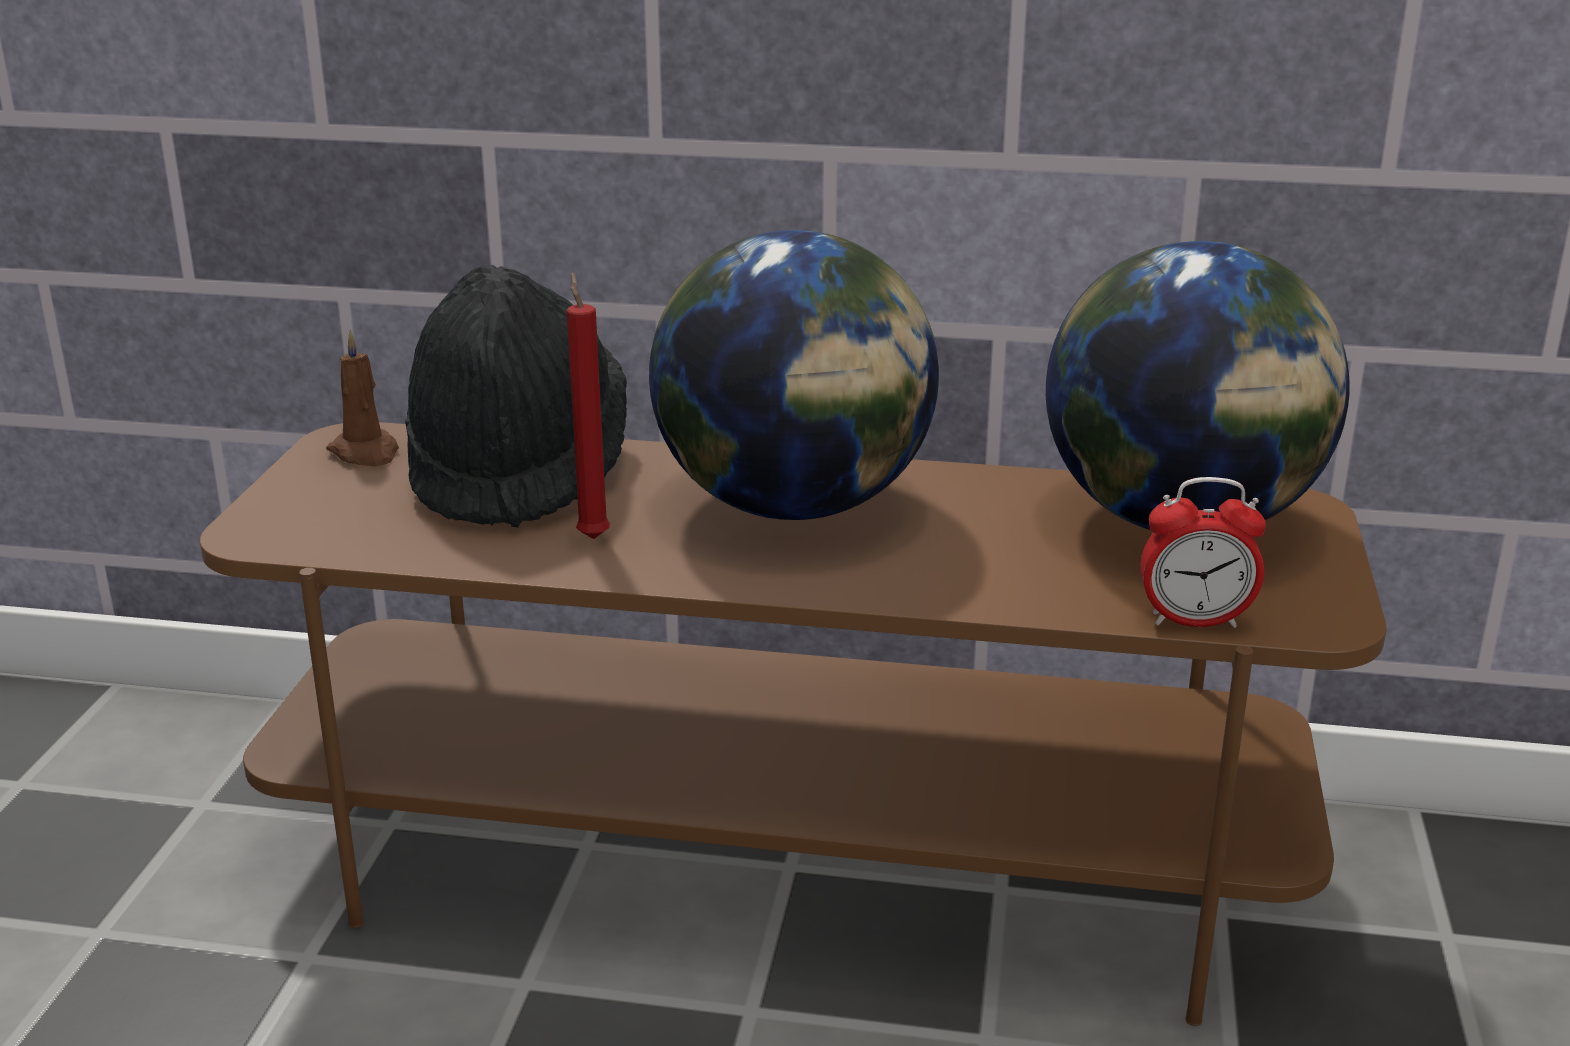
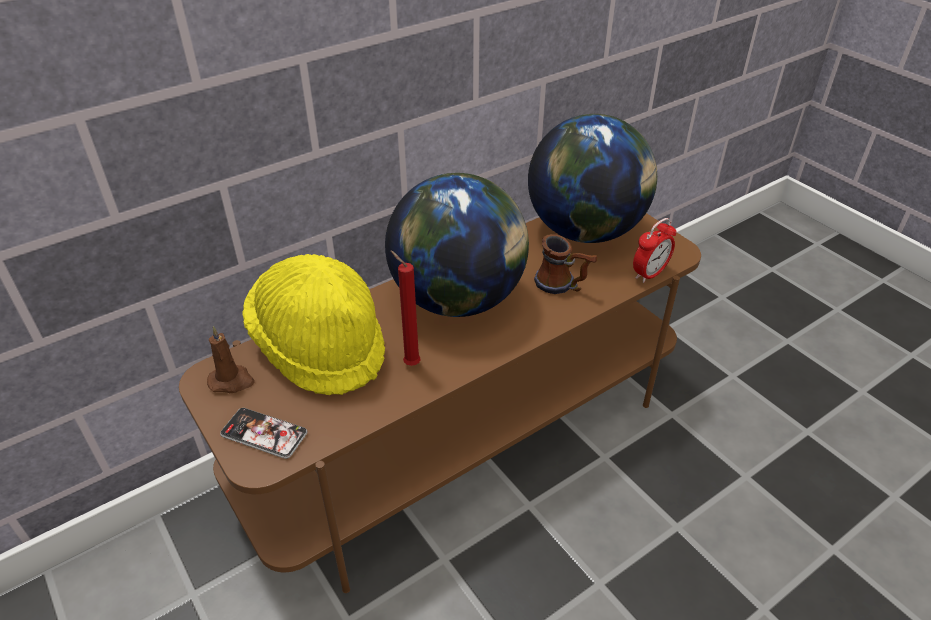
camera: 45 degrees left, 15 degrees up
black hat [405,265,627,528] -> yellow hat [242,254,385,395]
none -> phone [220,408,307,459]
none -> mug [534,234,598,294]

